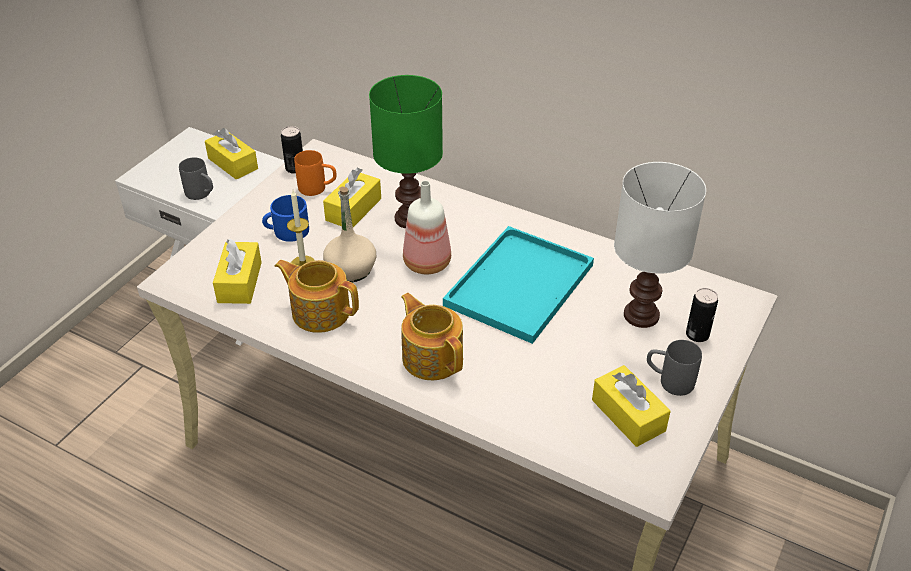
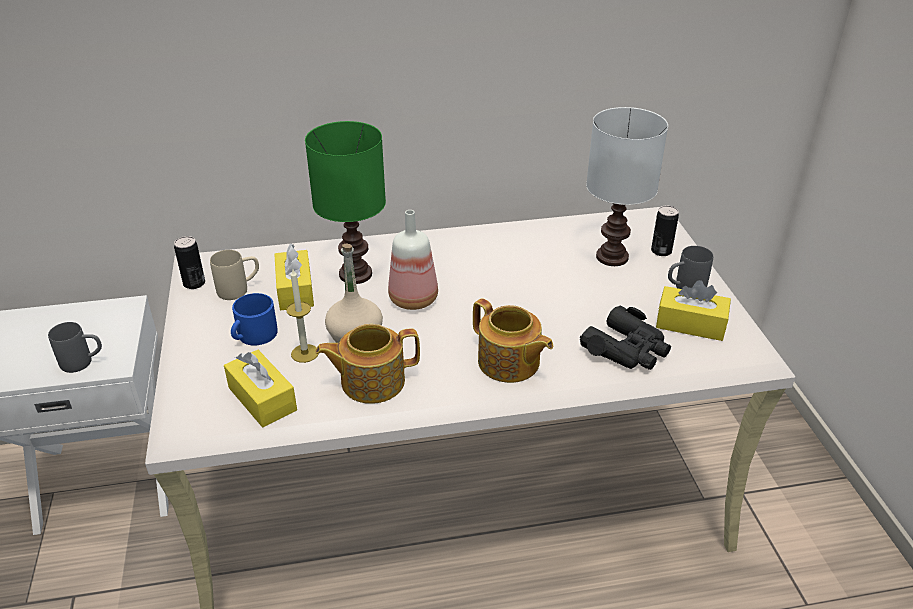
camera: 40 degrees left, 5 degrees down
yellow tissue box [205,128,258,180] -> none
orange mug [294,150,337,196] -> beige mug [210,250,259,300]
teapot [401,293,463,380] -> teapot turned 150 degrees counterclockwise [473,298,553,383]
turquoise tray [443,226,594,344] -> none
none -> black binoculars [580,306,671,370]

